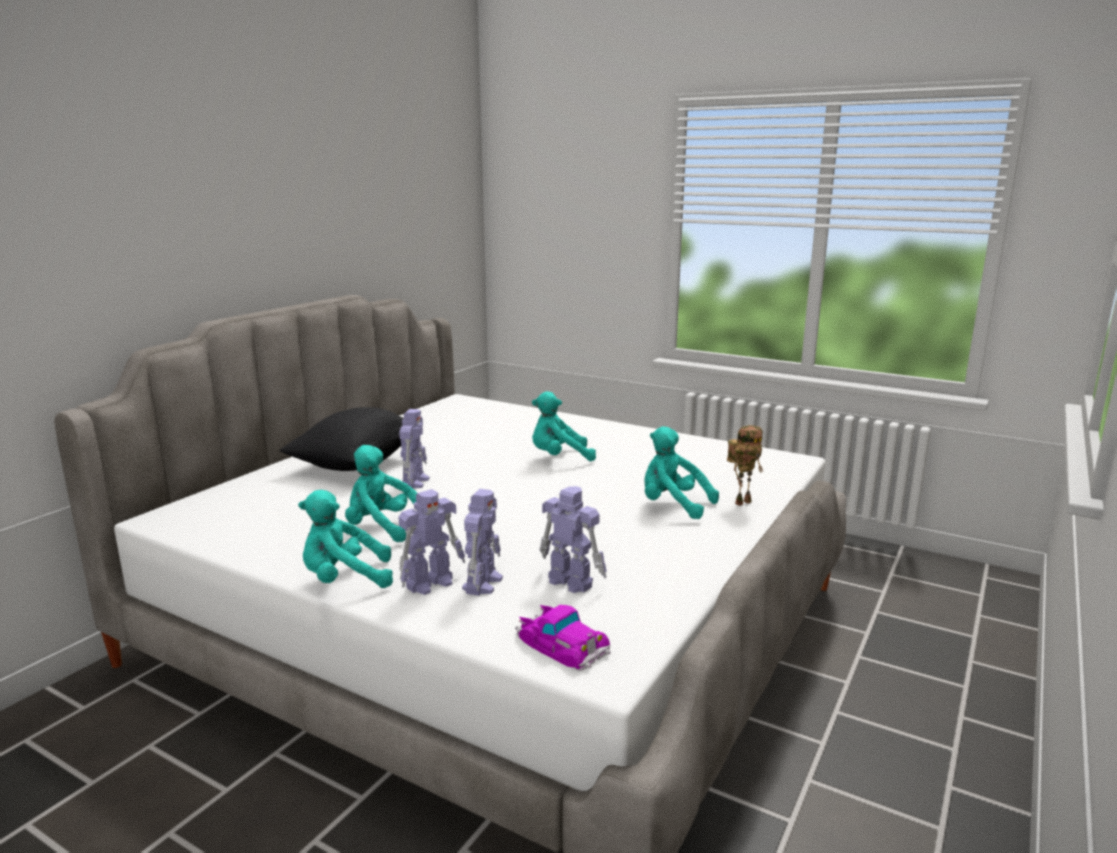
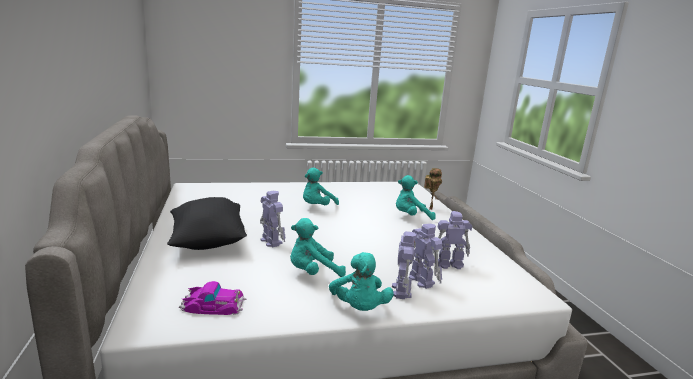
camera: 45 degrees left, 0 degrees up
turquoise plush toy [298,490,393,588] -> turquoise plush toy turned 45 degrees counterclockwise [329,252,394,311]
toy car [515,605,611,671] -> toy car moved to [179,281,246,315]

